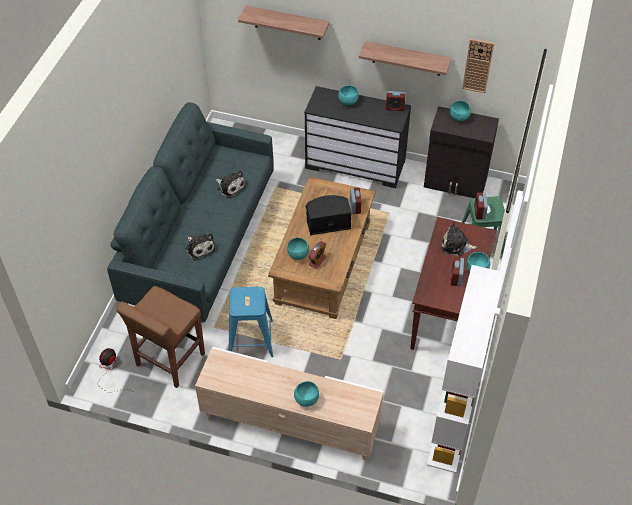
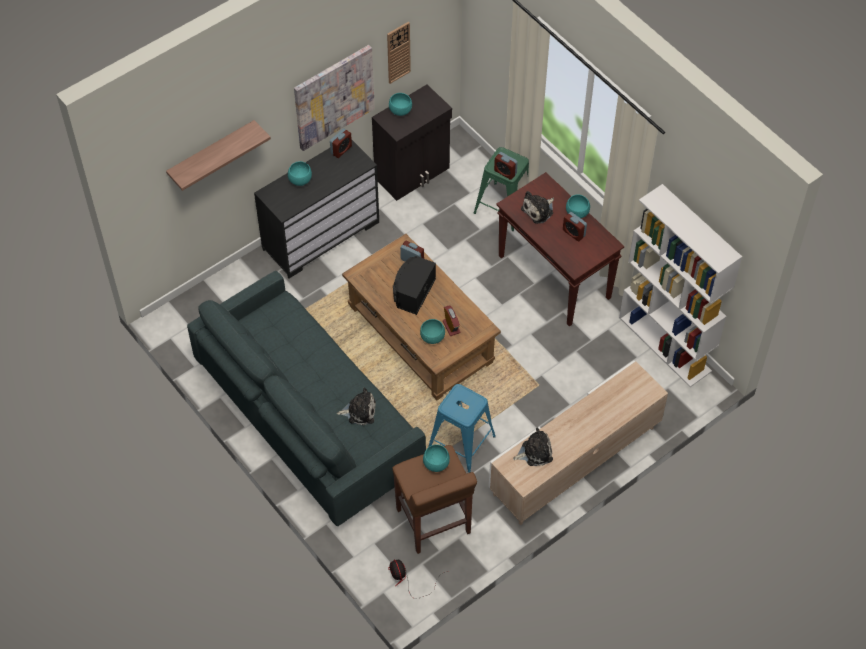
camera: 55 degrees left, 5 degrees up
plush toy [215,170,246,198] -> plush toy moved to [513,428,553,466]
turquoise bowl [294,381,319,407] -> turquoise bowl moved to [423,444,450,472]
shelf [359,41,451,76] -> picture [294,45,375,151]

